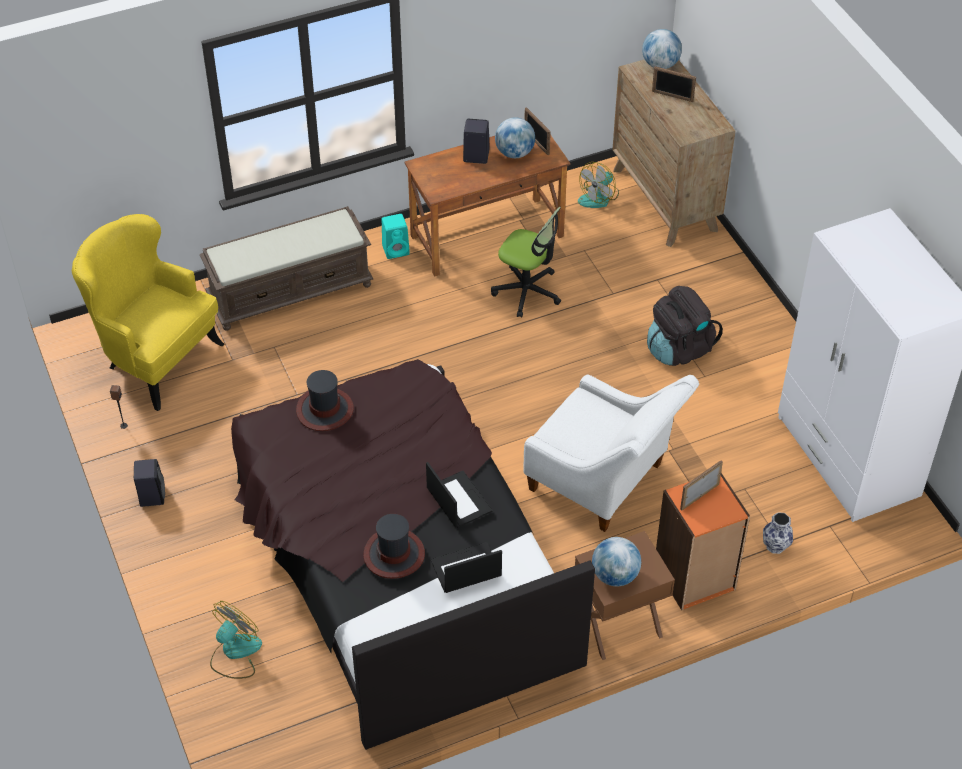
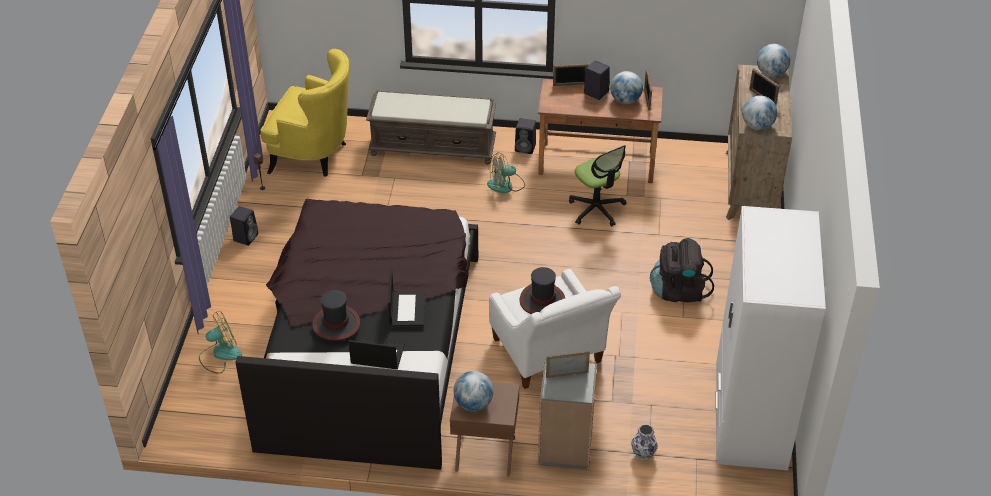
camera: 30 degrees right, 5 degrees down
yellow armchair [72,214,225,411] -> yellow armchair turned 135 degrees clockwise [260,49,349,177]
hat [296,370,354,431] -> hat moved to [519,267,565,314]
turquoise speaker [382,214,410,259] -> black speaker [515,118,536,154]
fan [578,162,619,208] -> fan moved to [487,153,525,194]
orange bookcase [656,473,750,610] -> grey bookcase [538,359,597,470]
none -> picture frame [553,64,588,86]
none -> globe [742,96,777,130]

